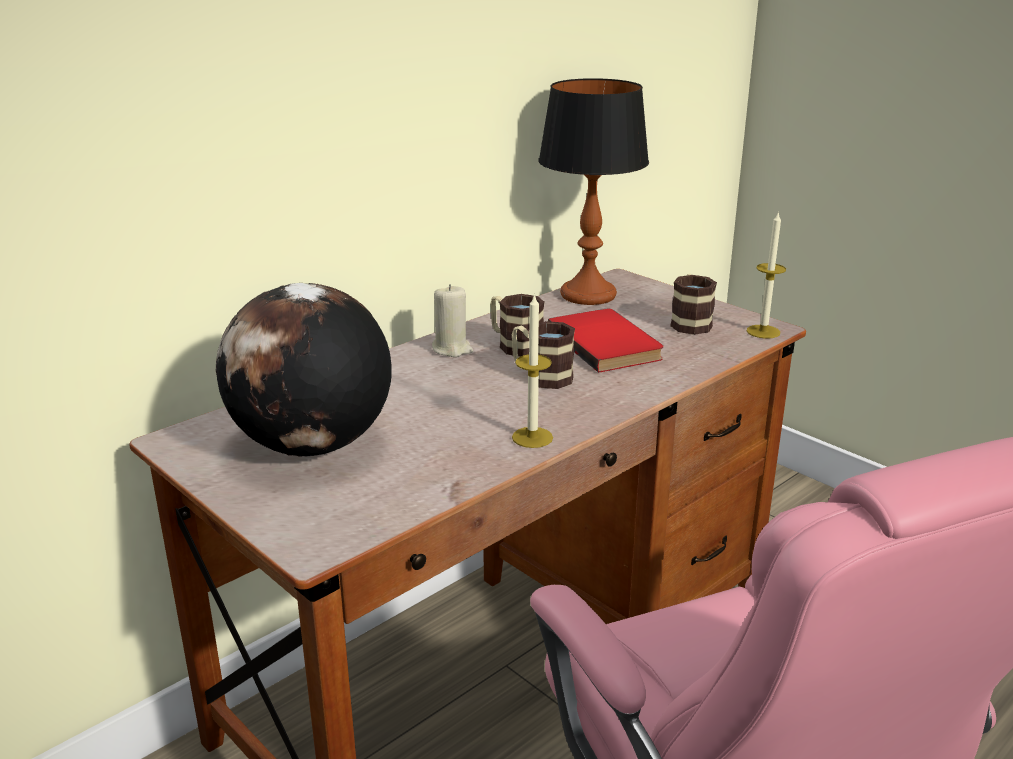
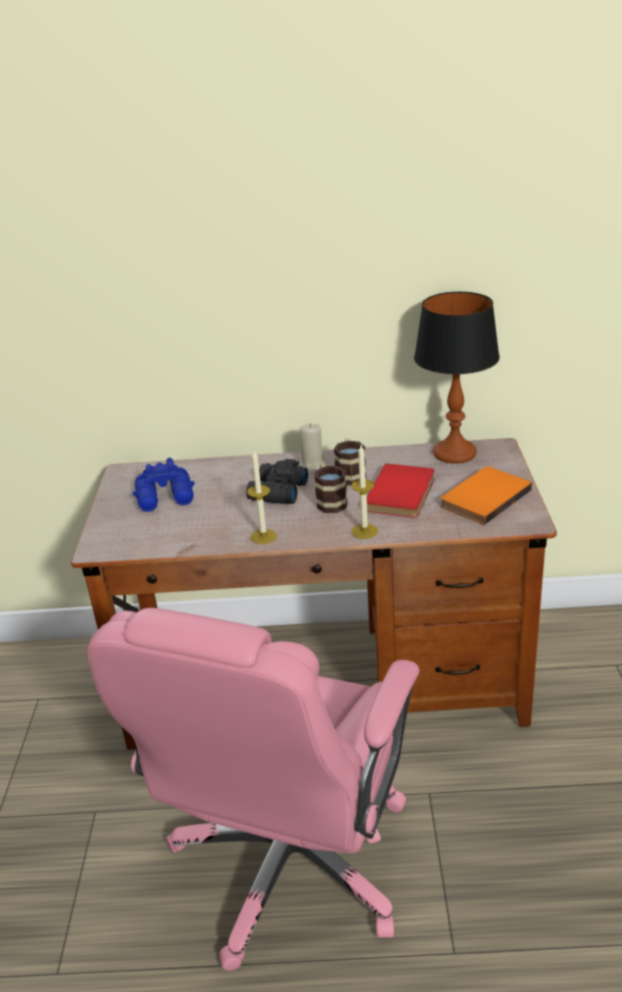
camera: 45 degrees right, 5 degrees up
globe [216,283,391,457] -> blue binoculars [132,458,195,512]
mug [670,274,717,335] -> orange book [440,467,532,525]
candle [747,211,786,339] -> candle moved to [351,445,378,539]
none -> black binoculars [246,459,308,504]

